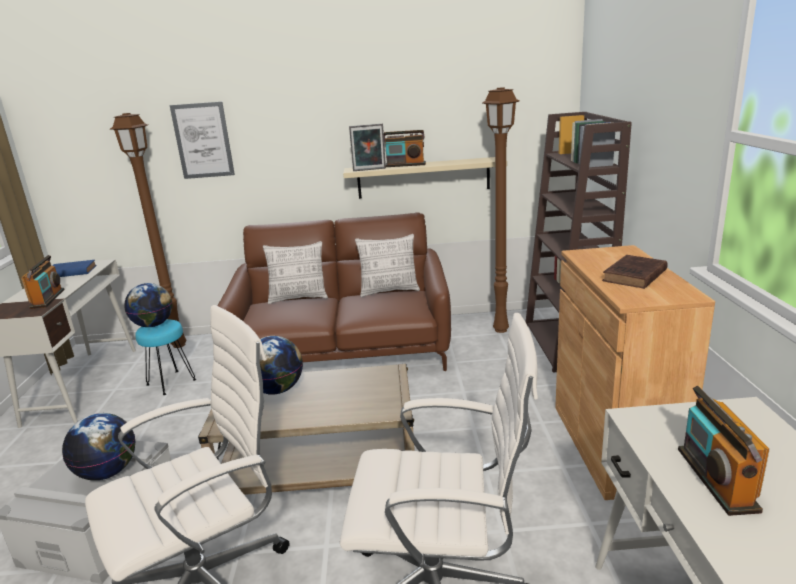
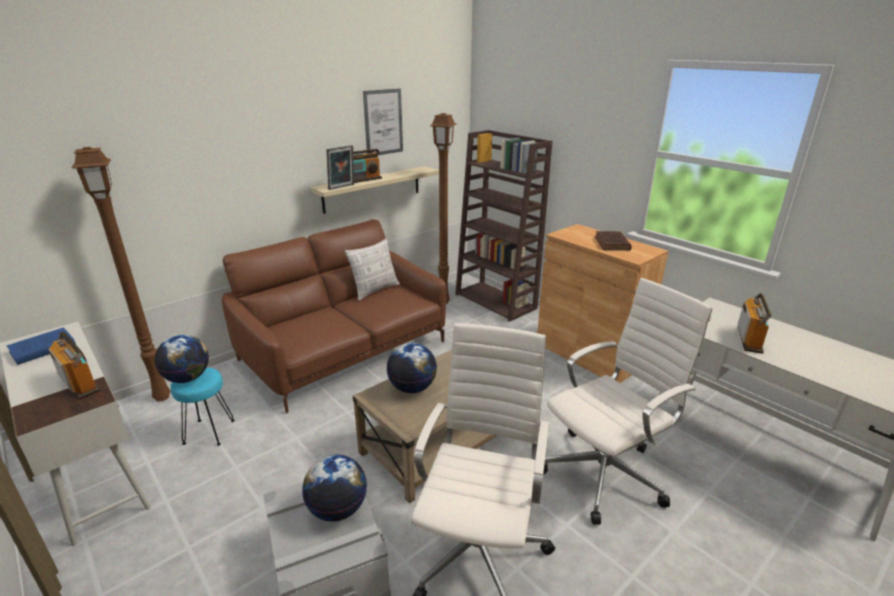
camera: 40 degrees left, 5 degrees up
picture [170,102,235,179] -> picture moved to [363,88,403,155]
pillow [263,241,328,304] -> none
radio [678,386,769,516] -> radio turned 120 degrees counterclockwise [738,293,771,354]

